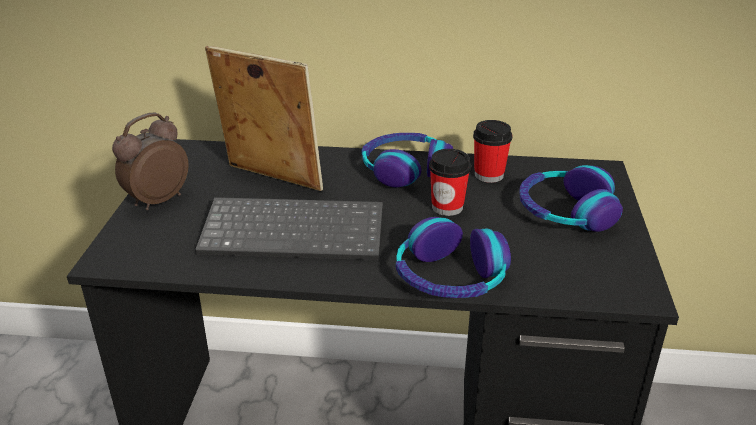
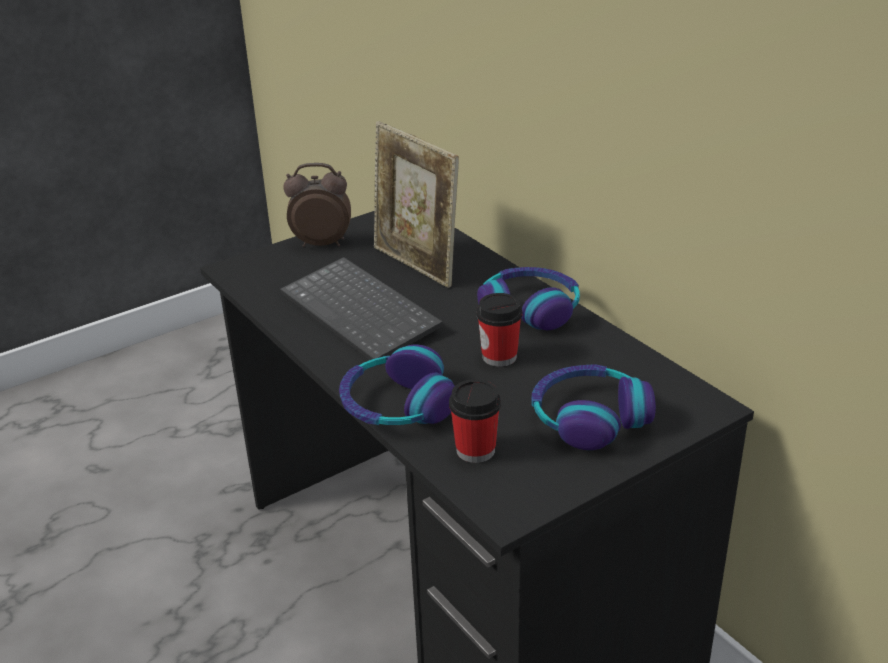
camera: 50 degrees right, 0 degrees up
picture frame [205,46,323,191] -> picture frame turned 150 degrees clockwise [374,121,459,288]
cup [473,120,512,183] -> cup moved to [449,379,501,463]

